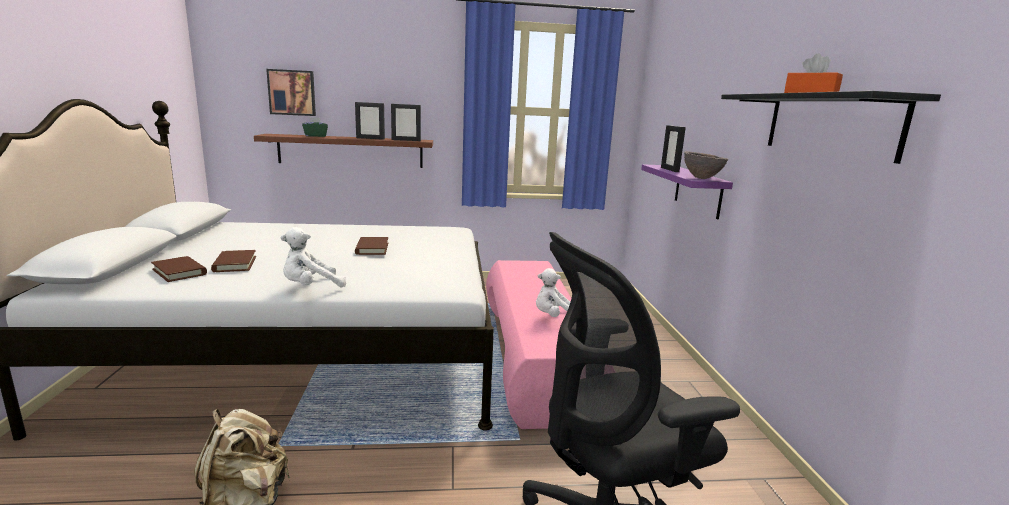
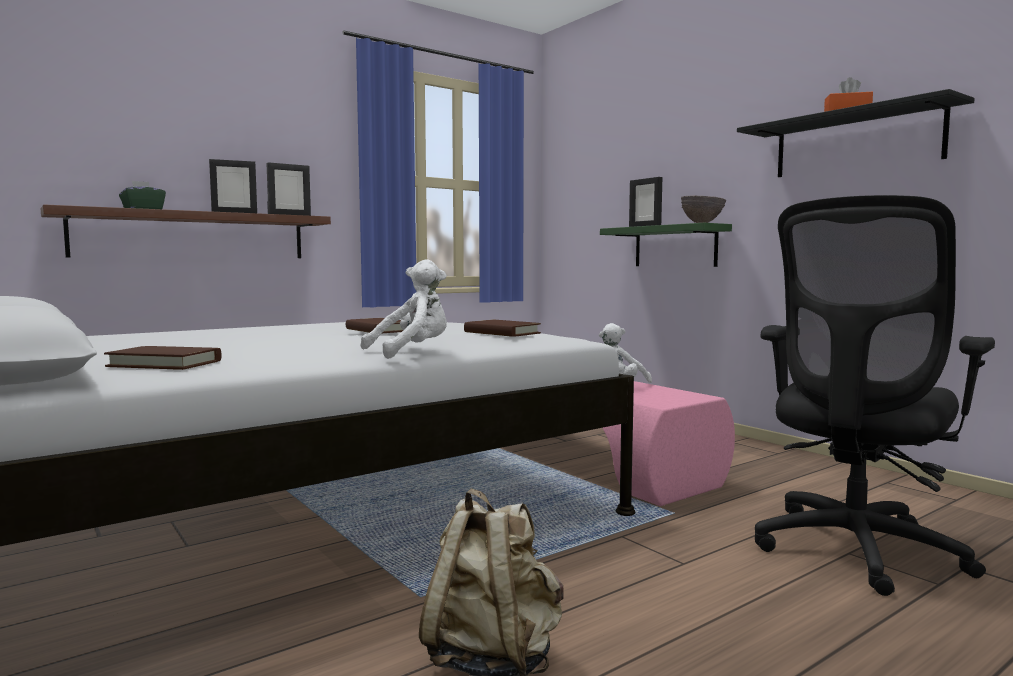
camera: 30 degrees left, 10 degrees down
brown book [211,250,256,272] -> brown book moved to [464,320,541,337]
picture [266,69,316,116] -> none
white plush toy [281,227,346,288] -> white plush toy turned 150 degrees counterclockwise [361,259,447,359]
purple shelf [641,164,733,219] -> green shelf [600,223,732,267]

